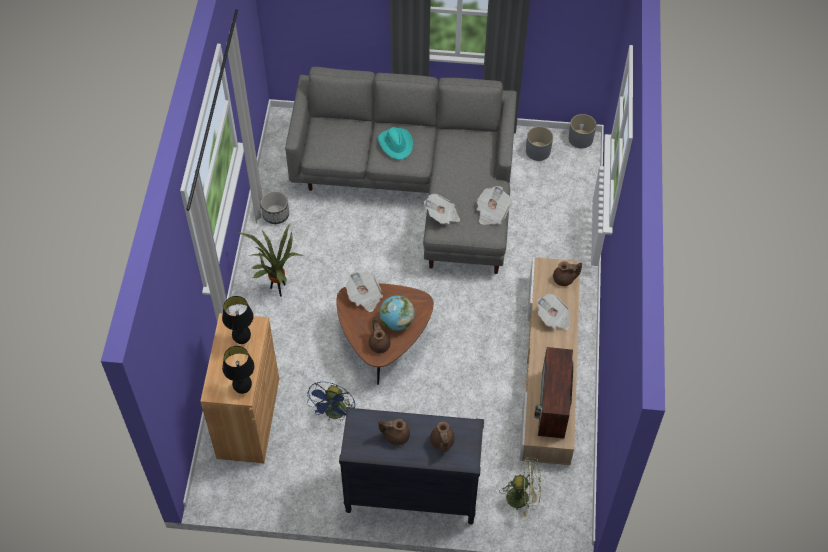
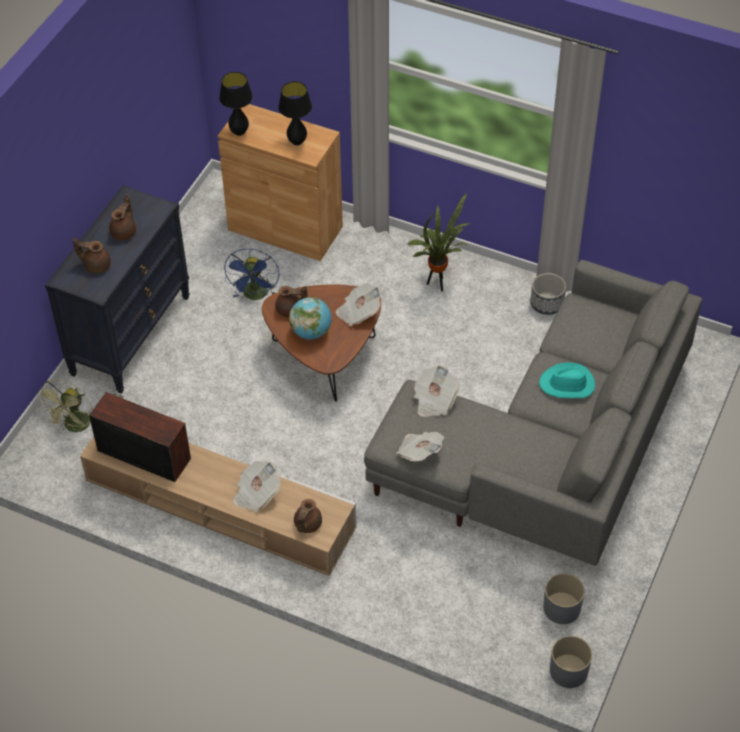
camera: 110 degrees right, 5 degrees down
blue fan [307,382,355,422] -> blue fan turned 120 degrees counterclockwise [224,249,279,300]

